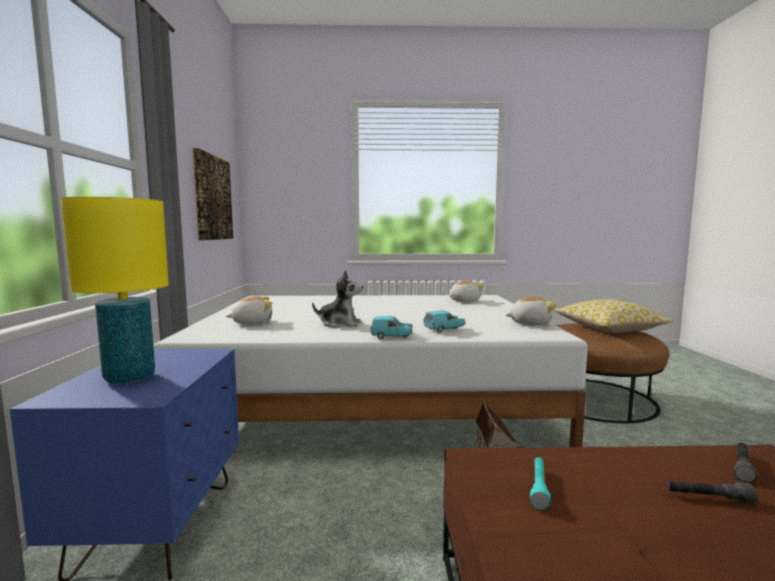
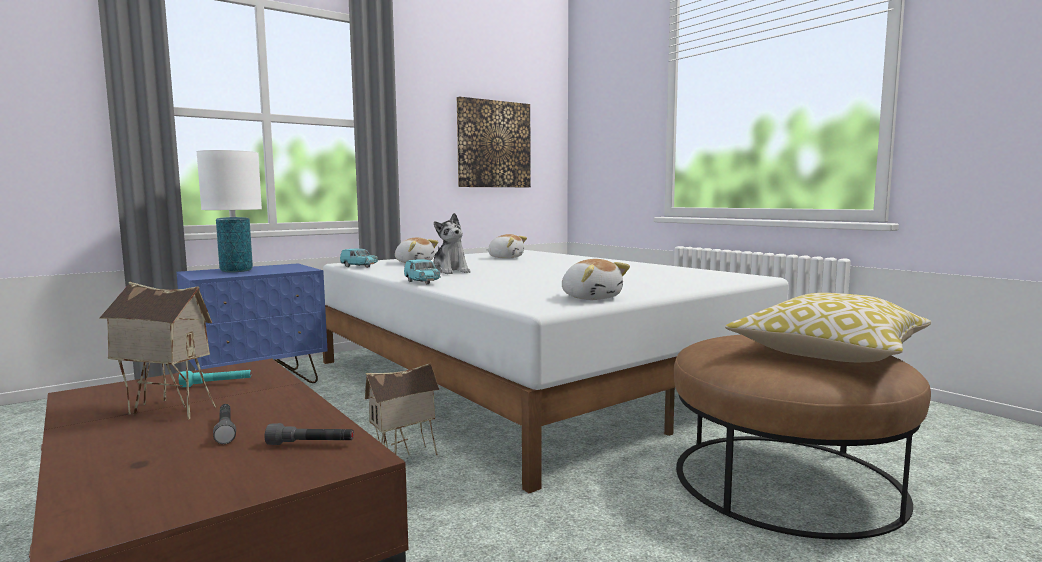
camera: 55 degrees right, 0 degrees up
yellow table lamp [60,197,169,384] -> white table lamp [197,150,262,272]
turquoise toy car [423,311,465,333] -> turquoise toy car moved to [340,249,378,268]
plush toy [449,281,484,302] -> plush toy moved to [486,234,527,259]
none -> toy house [100,281,216,420]

